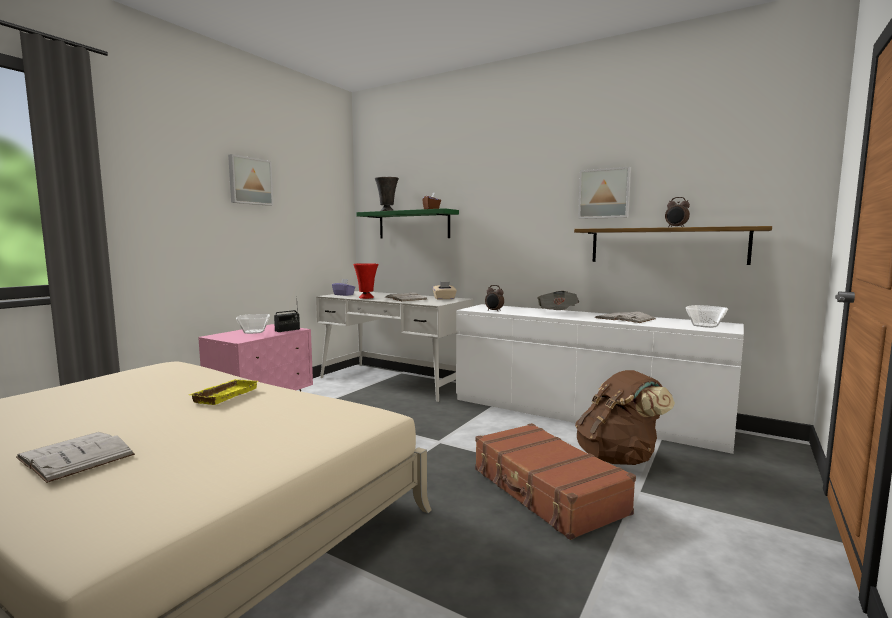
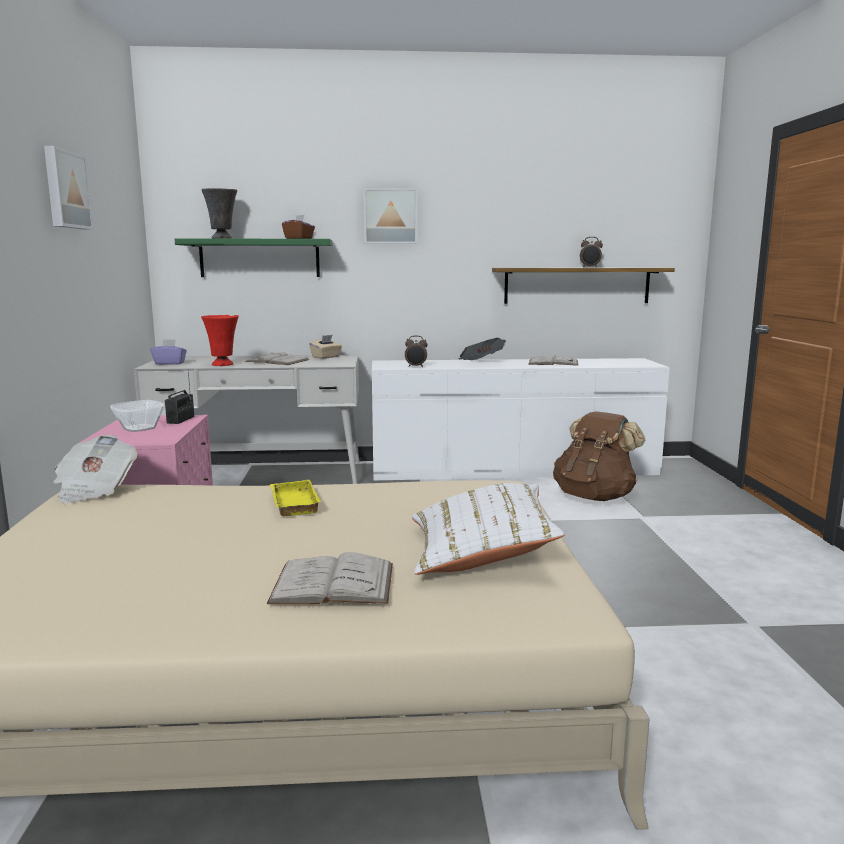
camera: 35 degrees left, 5 degrees up
brown suitcase [475,423,636,540] -> none
picture [578,167,631,219] -> picture moved to [363,188,417,244]
bowl [686,305,728,328] -> none
none -> newspaper [54,435,137,503]
none -> white pillow [412,483,565,575]

